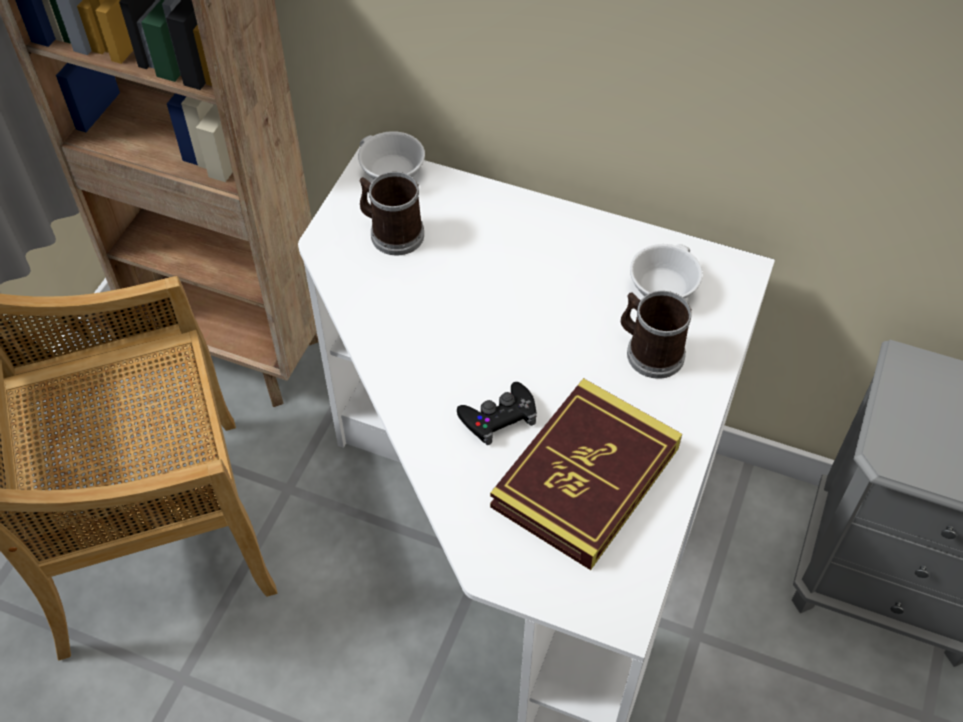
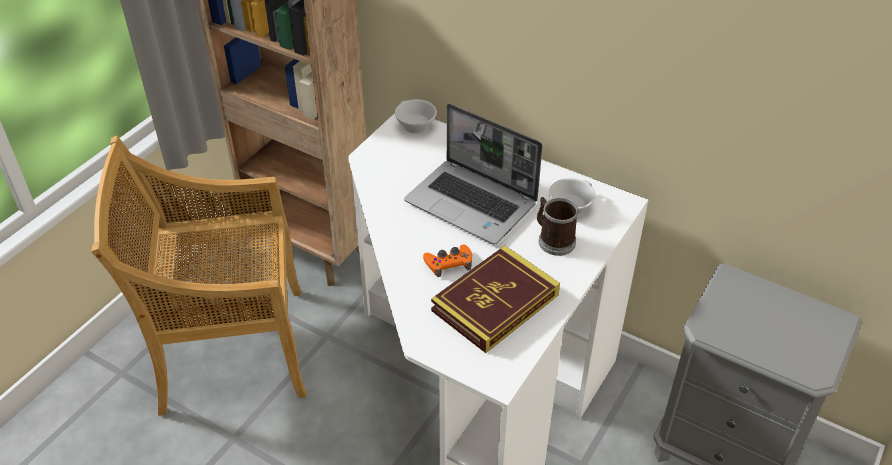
camera: 10 degrees right, 10 degrees down
mug [359,172,424,255] -> none
black game controller [457,382,537,445] -> orange game controller [423,244,472,277]
none -> laptop [404,103,542,245]

